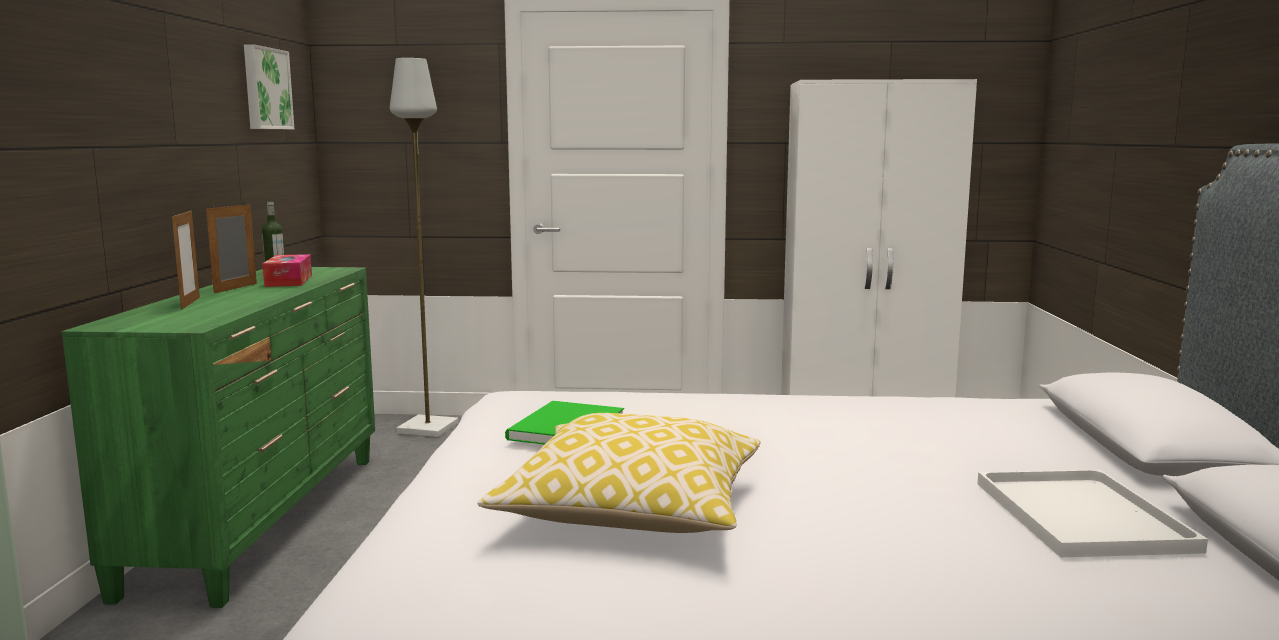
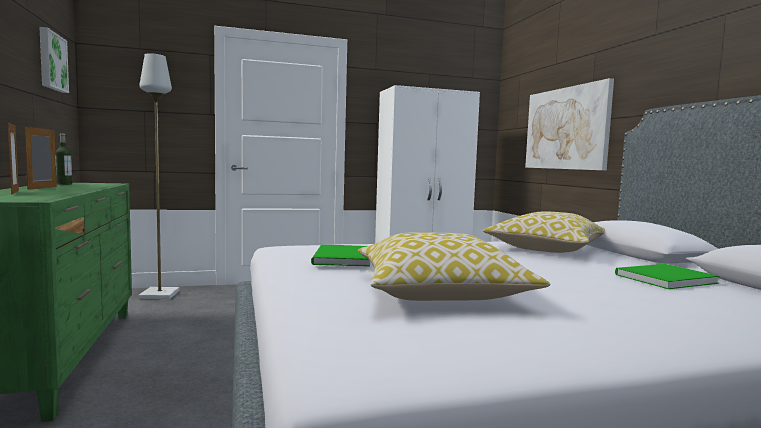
camera: 20 degrees left, 5 degrees down
tissue box [262,254,312,287] -> none
white tray [977,469,1208,558] -> green book [615,264,720,289]
none -> pillow [483,211,605,253]
none -> picture [525,78,614,171]

